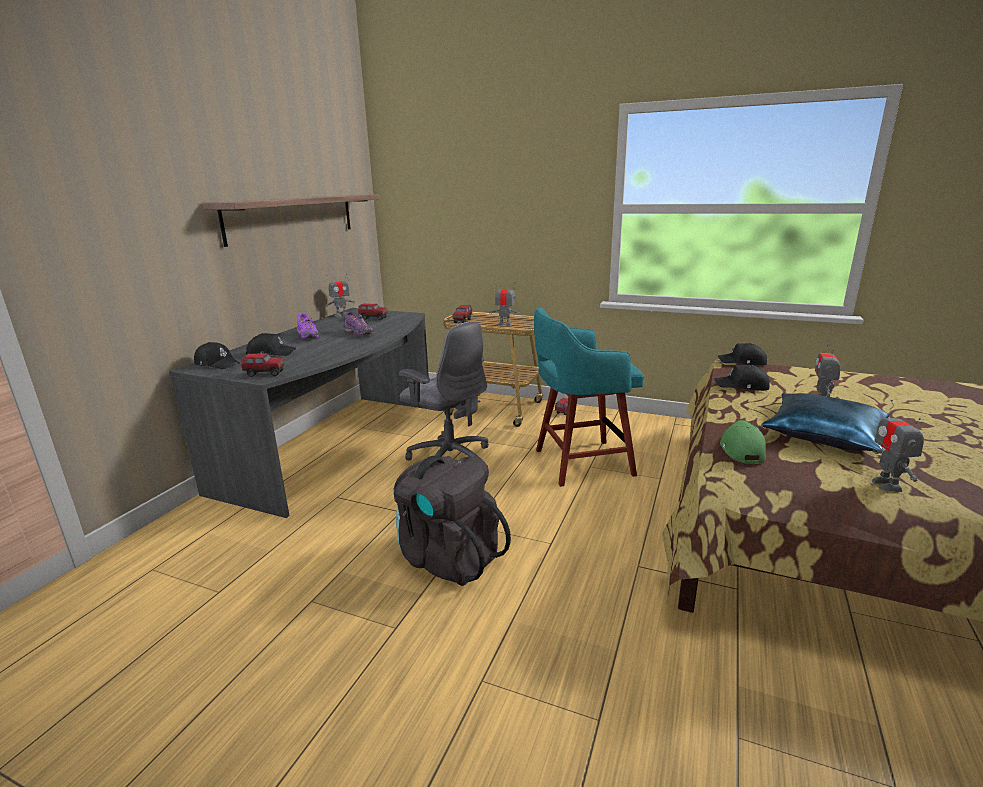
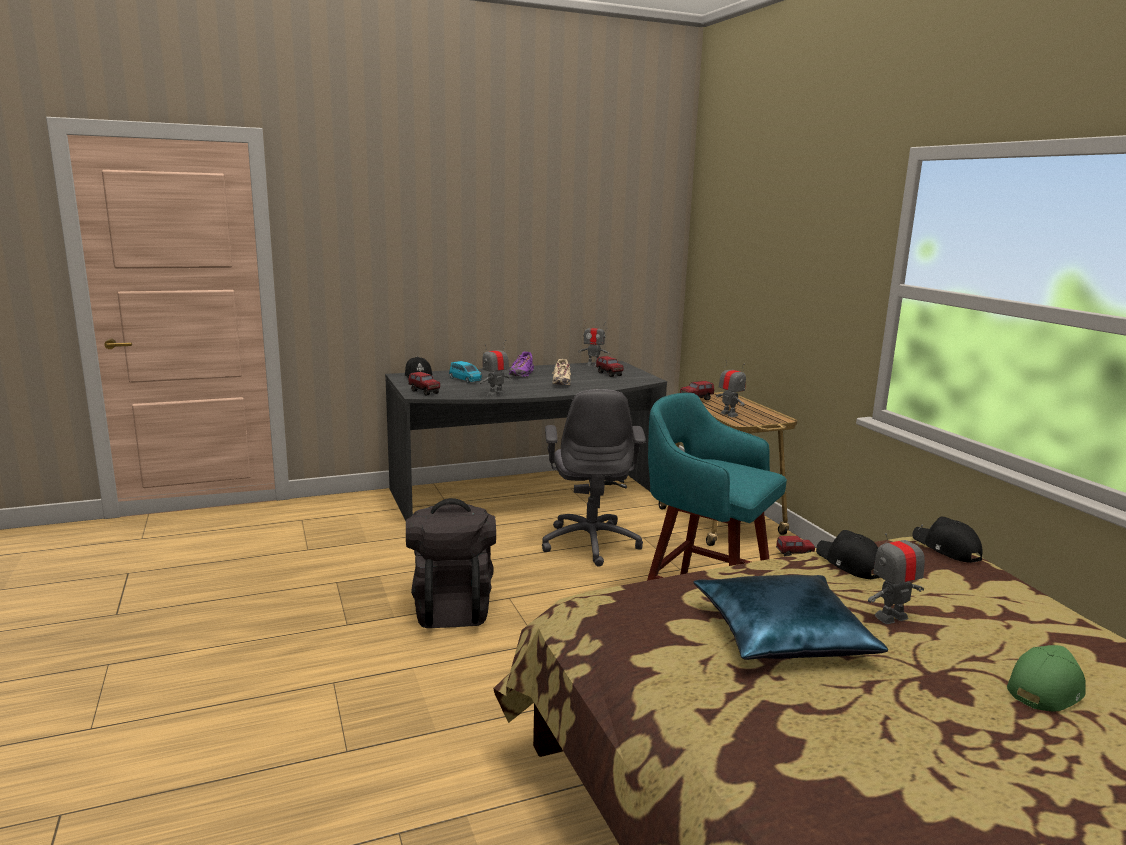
camera: 45 degrees right, 5 degrees down
shelf [202,194,379,247] -> none
black cap [246,333,296,356] -> blue toy car [449,361,482,383]
purple shoe [343,312,373,336] -> beige shoe [552,359,571,386]
green cap [720,420,766,464] -> green cap moved to [1007,645,1086,711]
toy robot [871,400,924,492] -> toy robot moved to [480,340,512,397]

